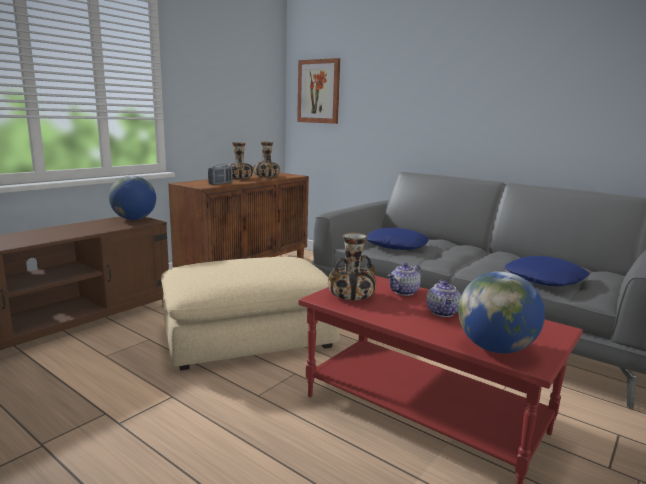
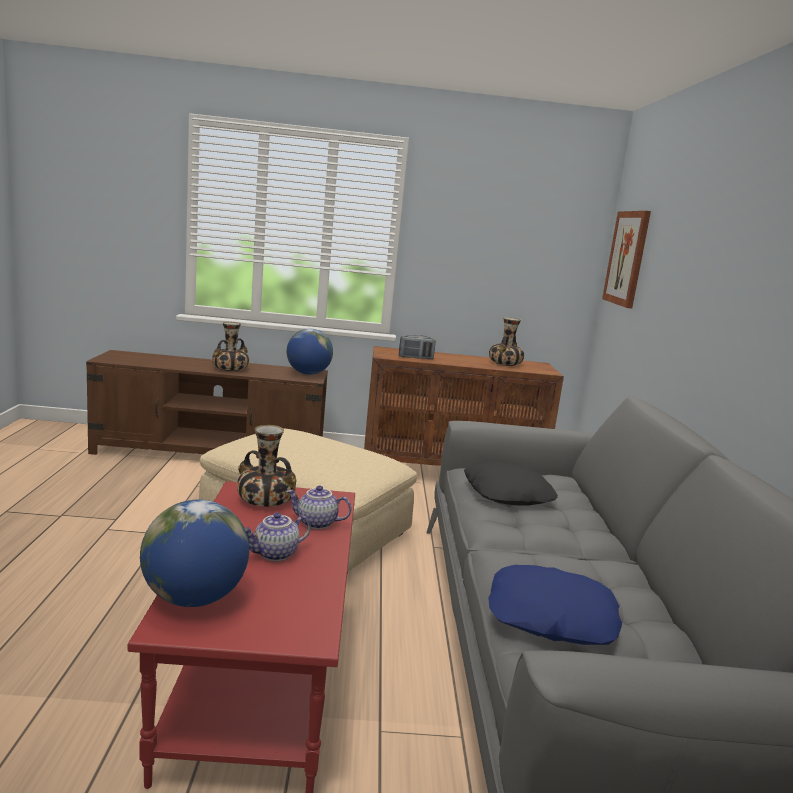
camera: 50 degrees right, 0 degrees up
vase [228,142,254,179] -> vase moved to [212,322,249,372]
blue pillow [366,228,429,250] -> black pillow [464,462,558,506]

